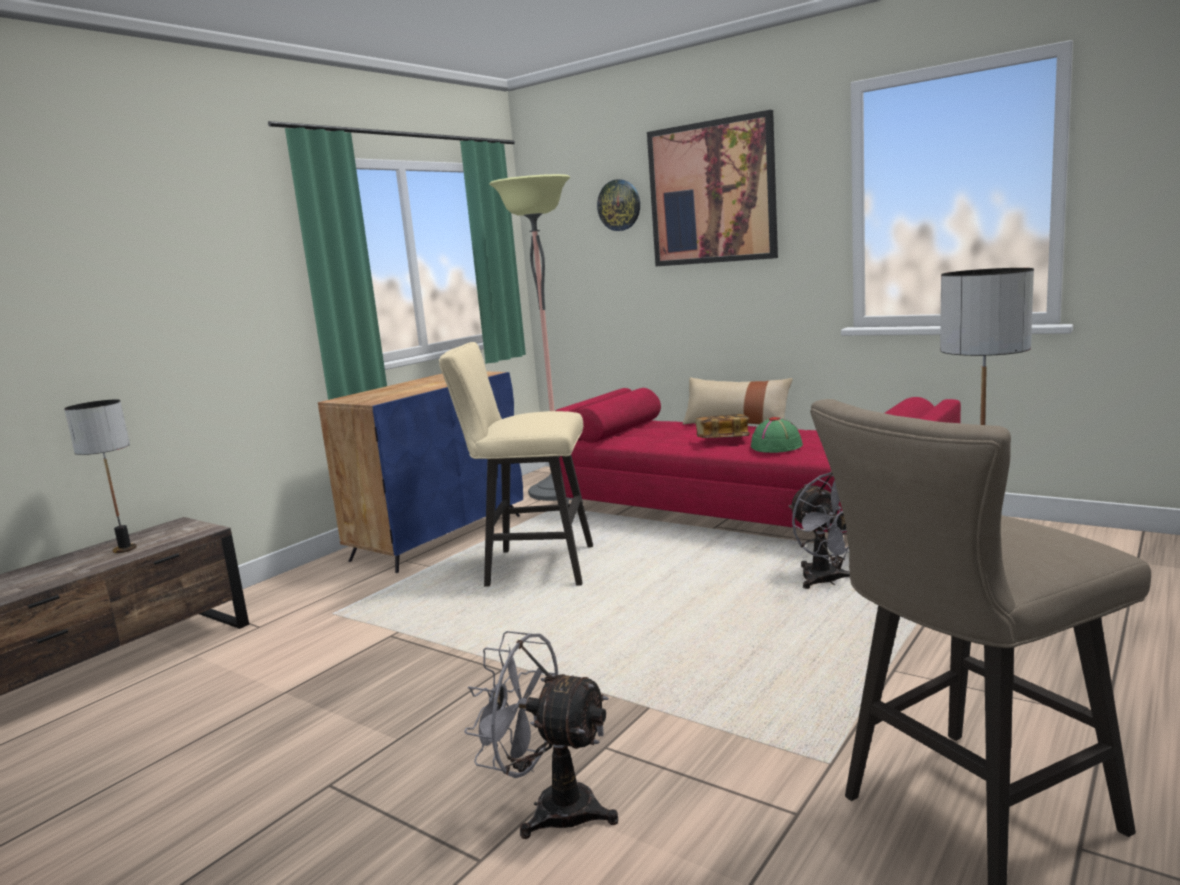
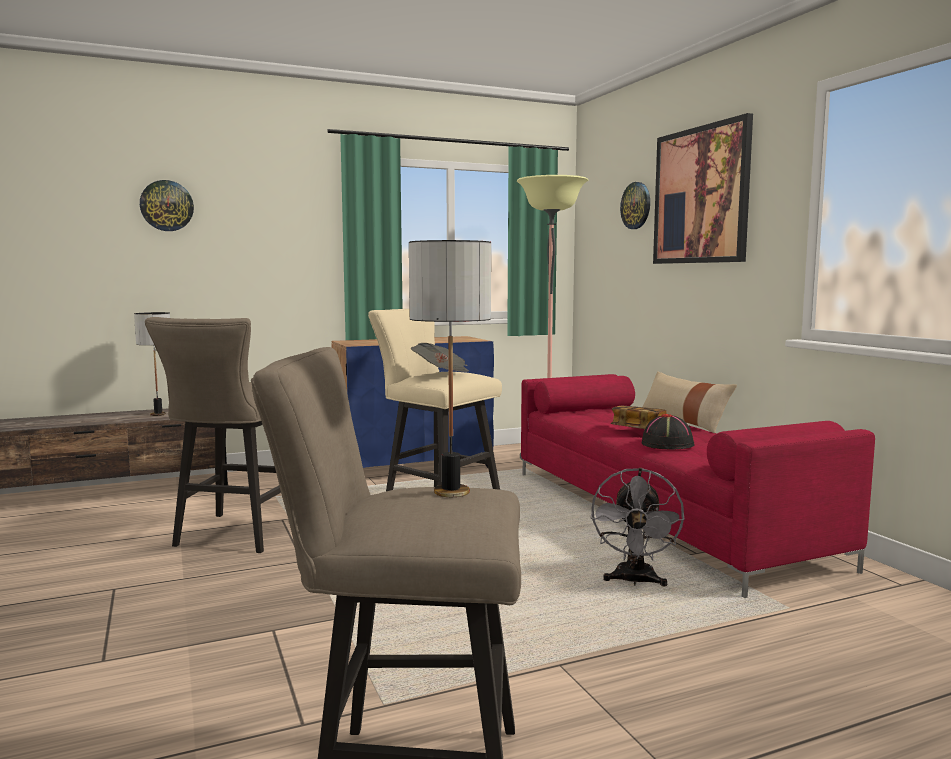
camera: 30 degrees right, 5 degrees down
grey fan [464,631,618,839] -> none
green hat [751,417,803,453] -> black hat [642,414,694,450]
none -> wall clock [140,180,194,231]
none -> beige stool [145,317,281,553]
none -> newspaper [411,343,469,372]

